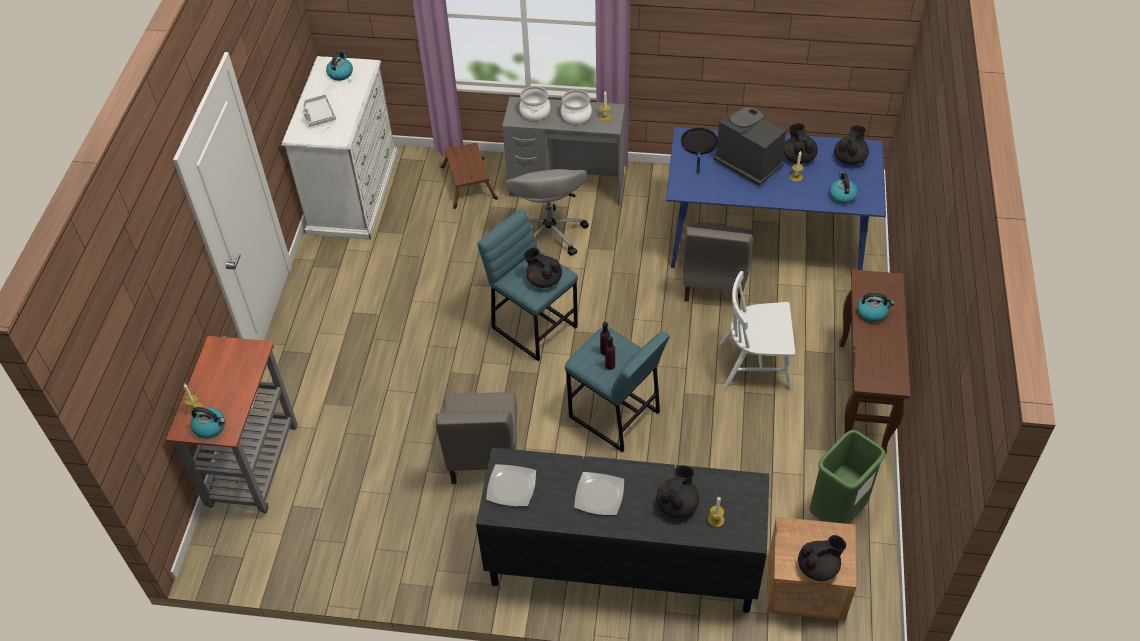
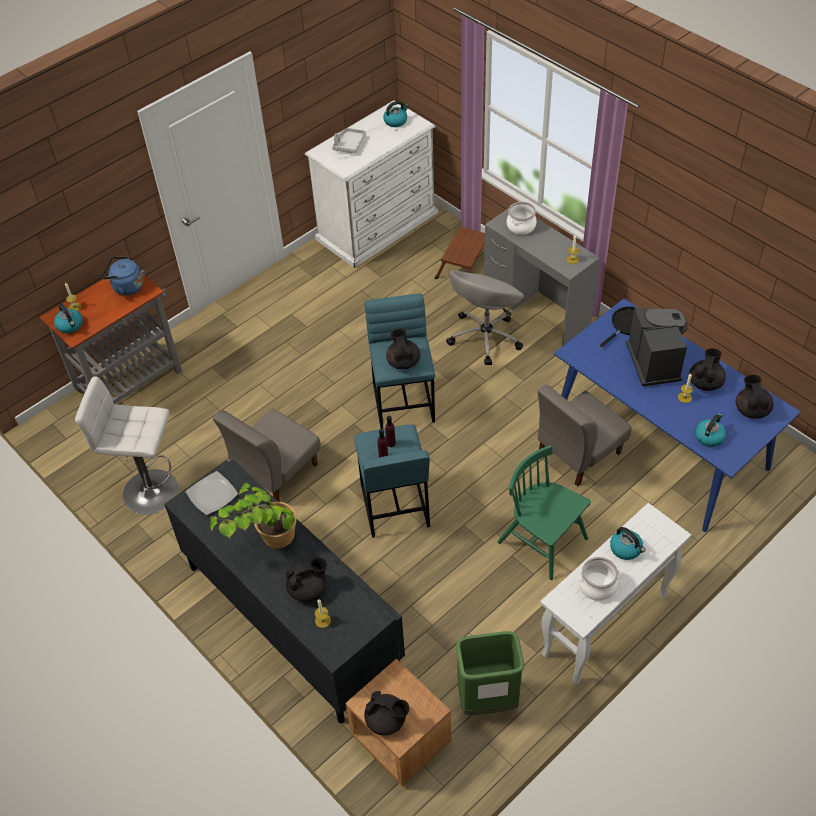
camera: 40 degrees right, 0 degrees up
cooking pot [561,90,592,124] -> cooking pot moved to [579,557,620,601]
plate [574,472,624,515] -> potted plant [210,483,297,548]
white chair [720,271,795,391] -> green chair [498,445,591,580]
black teapot [834,125,869,165] -> black teapot turned 75 degrees counterclockwise [736,374,774,419]
brown console table [839,270,910,454] -> white console table [540,503,691,685]
none -> white stool [75,376,178,515]
none -> blue kettle [102,256,143,296]

